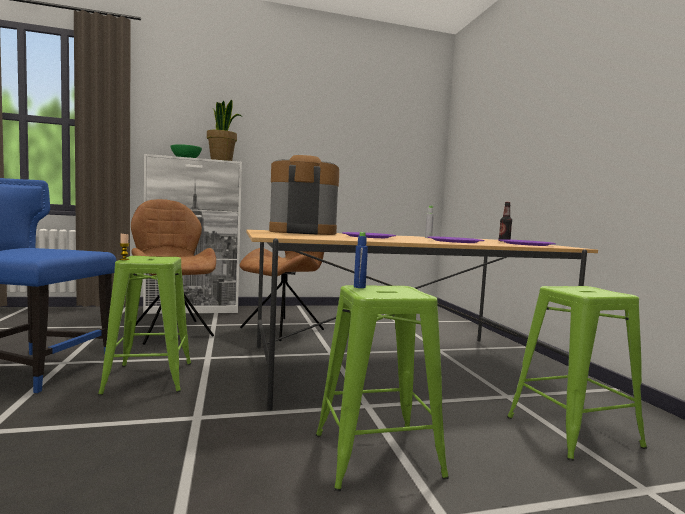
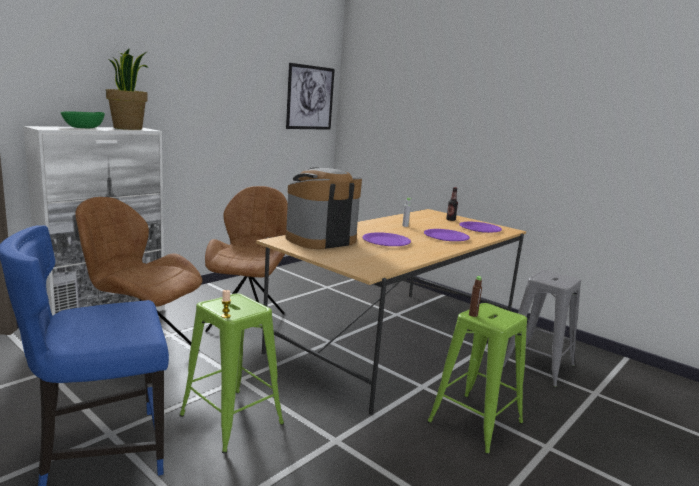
camera: 35 degrees left, 10 degrees up
blue bottle [354,232,368,288] -> brown bottle [469,276,482,317]
green stool [507,286,647,461] -> grey stool [503,270,581,387]
none -> picture [286,63,335,130]

